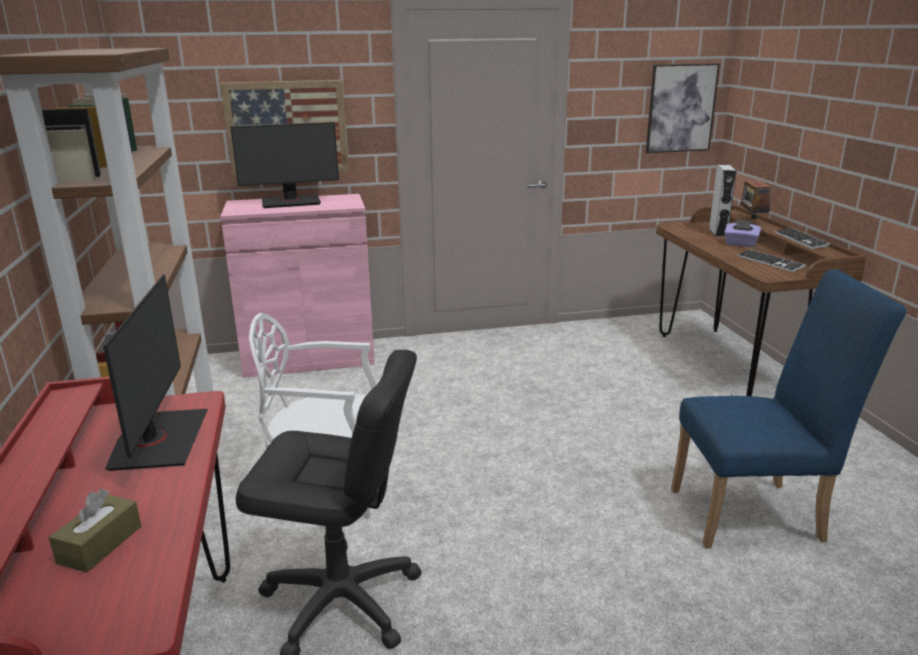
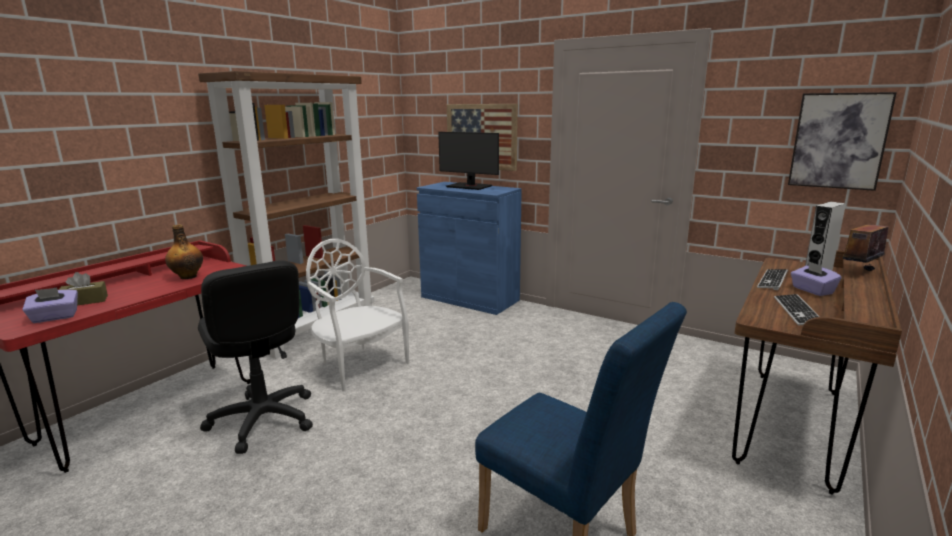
camera: 45 degrees right, 5 degrees down
monitor [103,275,208,471] -> bottle [165,224,203,279]
pink cabinet [220,194,375,378] -> blue cabinet [417,182,522,315]
keyboard [775,228,830,249] -> keyboard moved to [757,269,788,290]
none -> purple tissue box [22,287,78,323]

